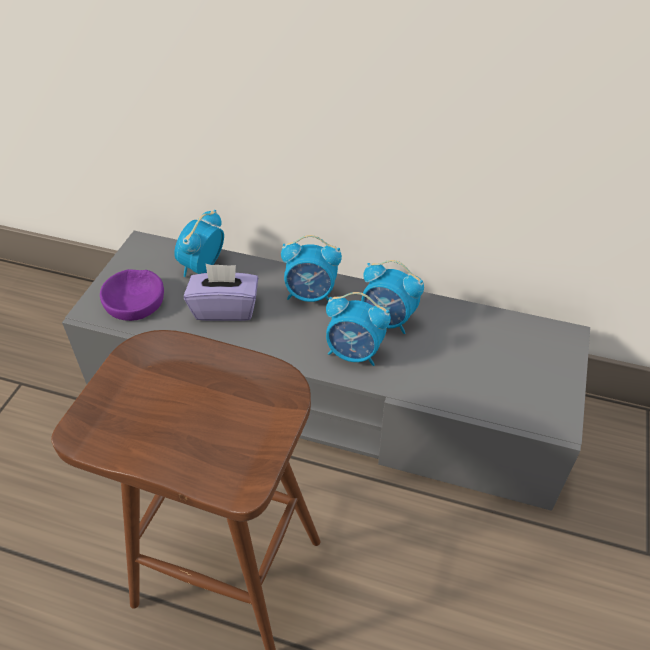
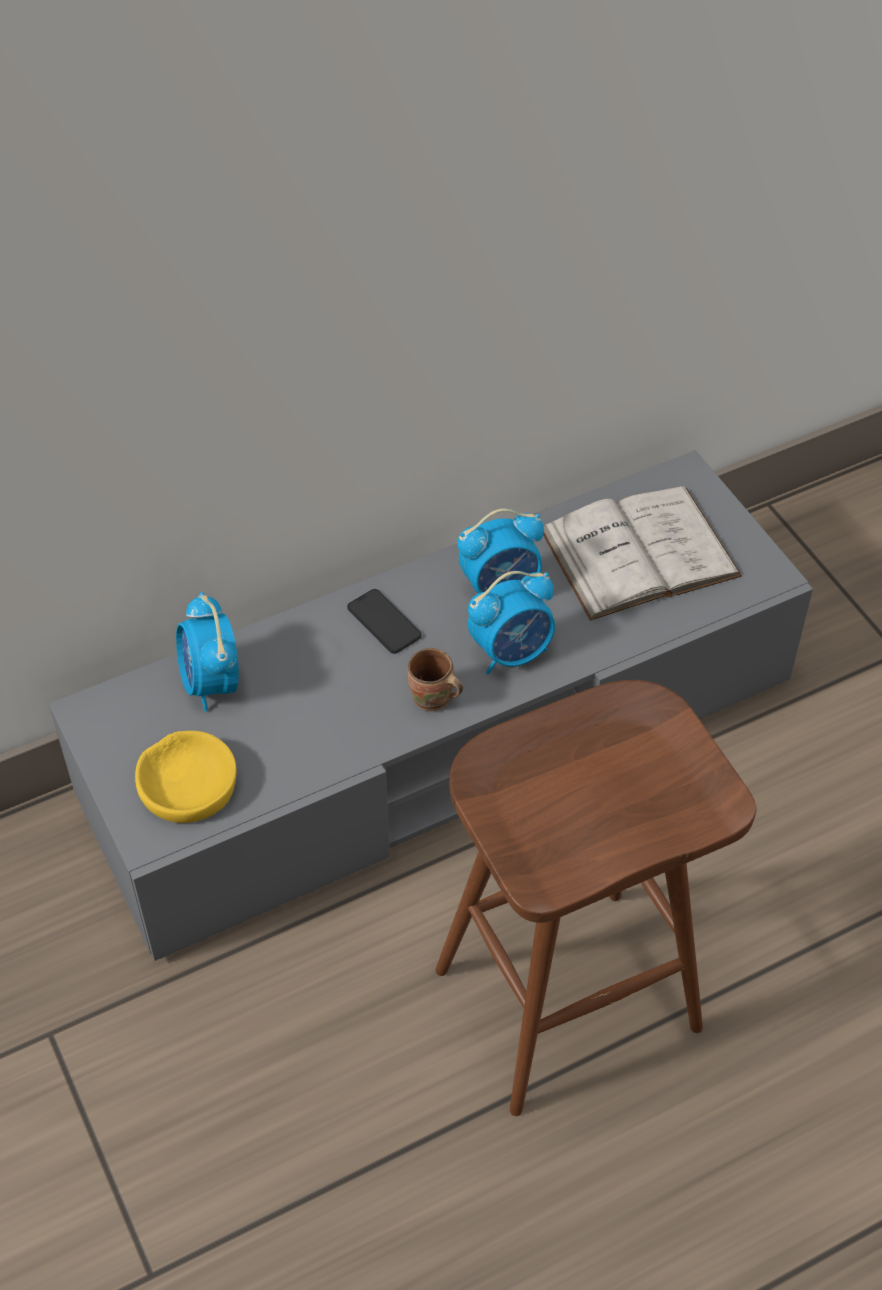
camera: 45 degrees left, 5 degrees up
purple bowl [100,269,164,321] -> yellow bowl [135,731,237,823]
purple tissue box [184,264,258,321] -> none
alarm clock [281,235,342,302] -> phone [347,589,422,654]
none -> brown mug [407,648,463,711]
none -> white book [543,486,742,620]

